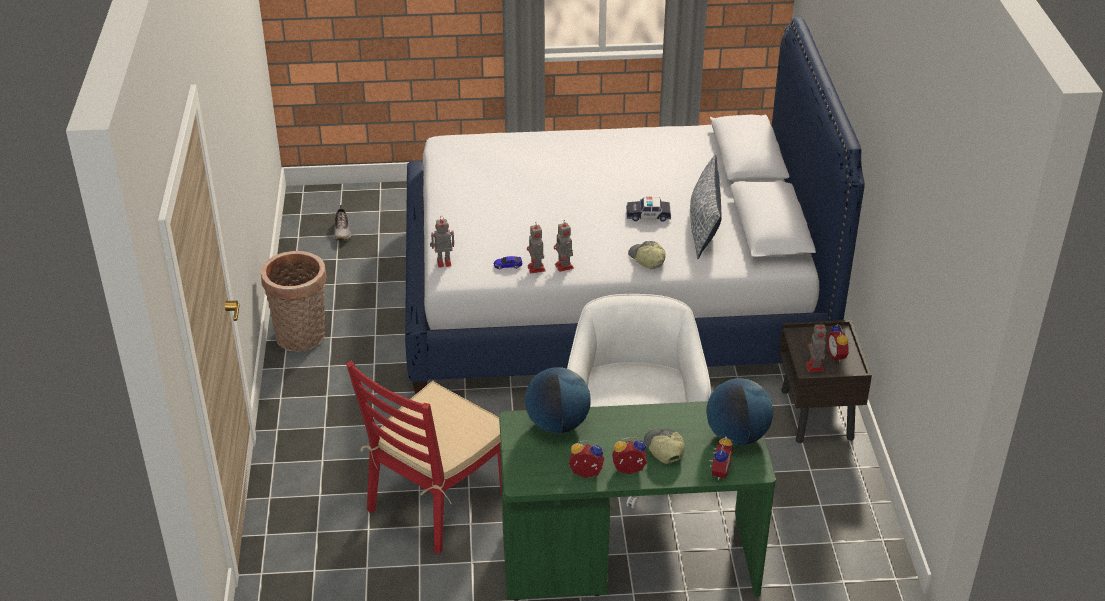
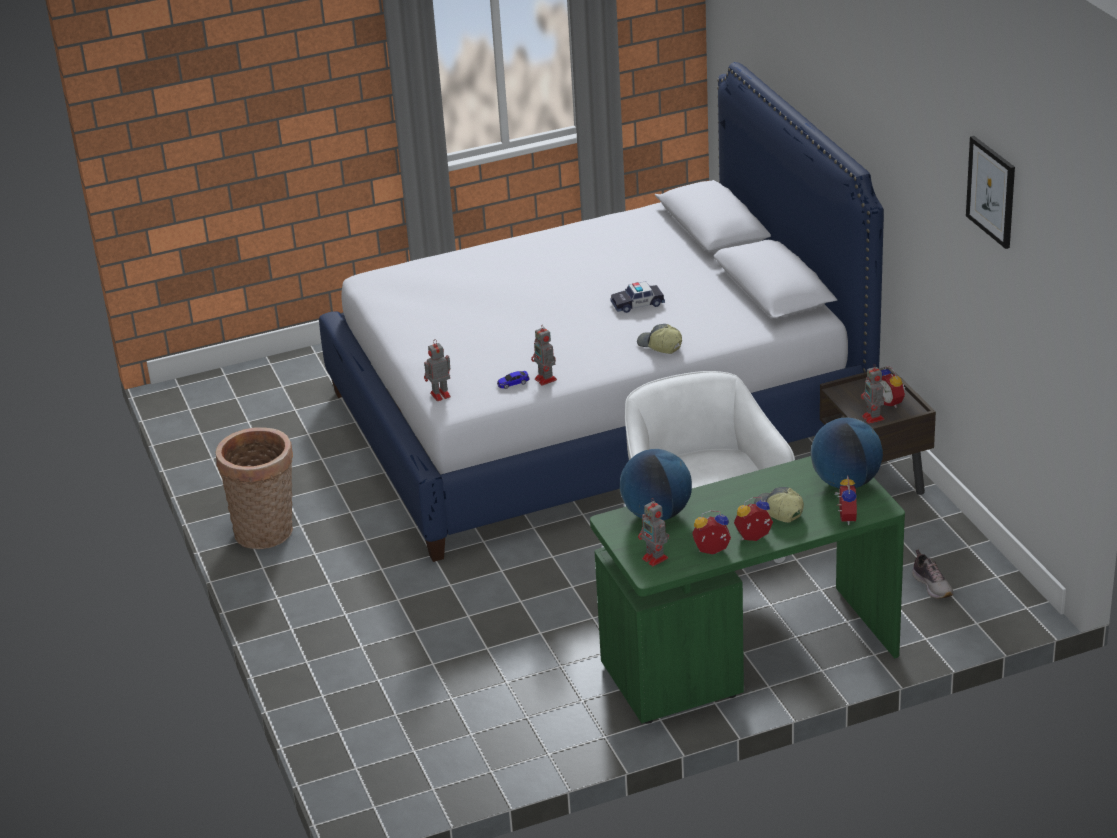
camera: 15 degrees left, 5 degrees down
shoe [333,205,351,240] -> shoe moved to [912,550,953,599]
red chair [346,361,502,554] -> none
toy robot [554,220,574,272] -> toy robot moved to [638,498,669,566]
pillow [690,155,722,259] -> none
none -> picture [966,136,1015,249]

